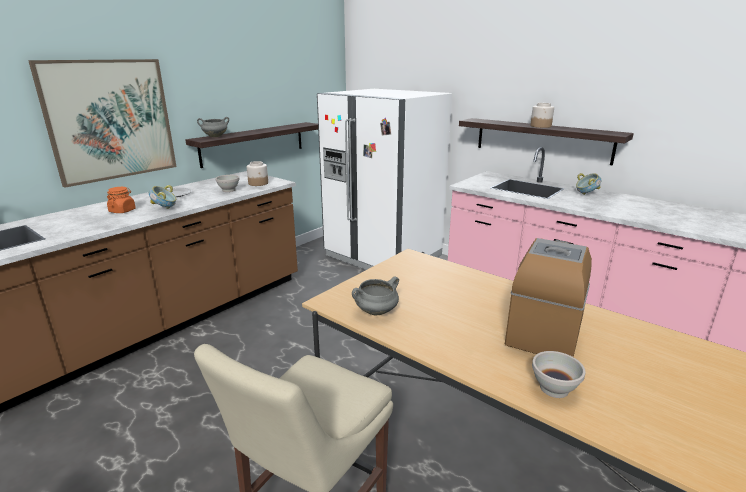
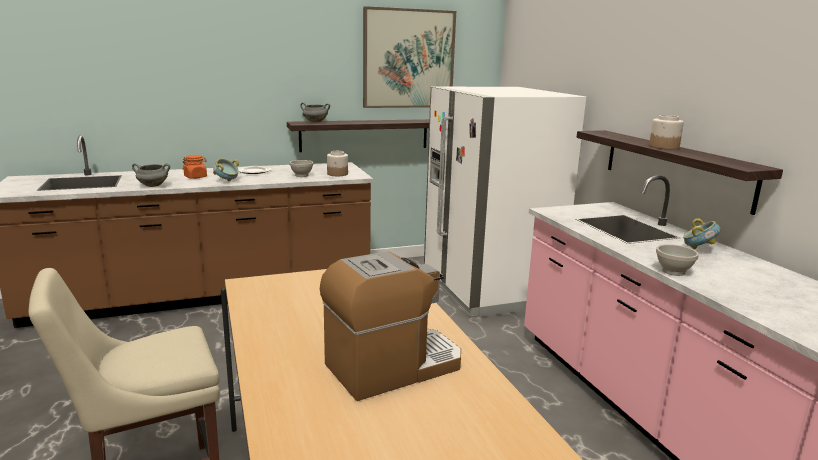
camera: 30 degrees right, 5 degrees down
picture [28,59,177,188] -> picture moved to [363,6,456,108]
grey cooking pot [352,276,399,315] -> grey cooking pot moved to [132,163,170,187]
white bowl [532,351,586,398] -> white bowl moved to [656,244,699,276]

